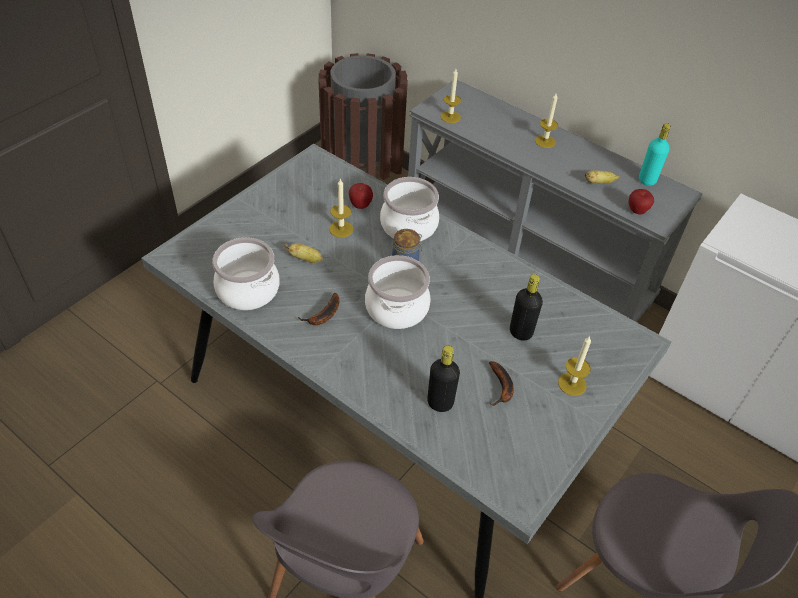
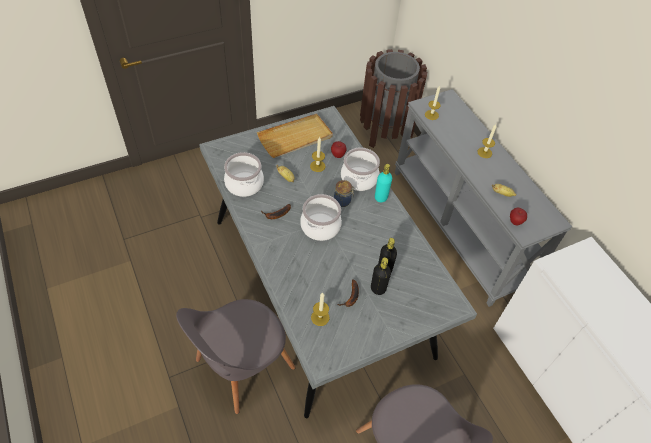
camera: 25 degrees right, 5 degrees up
black bottle [427,346,460,412] -> black bottle moved to [371,257,391,295]
candle [558,336,591,396] -> candle moved to [311,293,330,326]
turquoise bottle [639,123,671,186] -> turquoise bottle moved to [375,164,392,202]
none -> beige tray [257,114,333,158]

